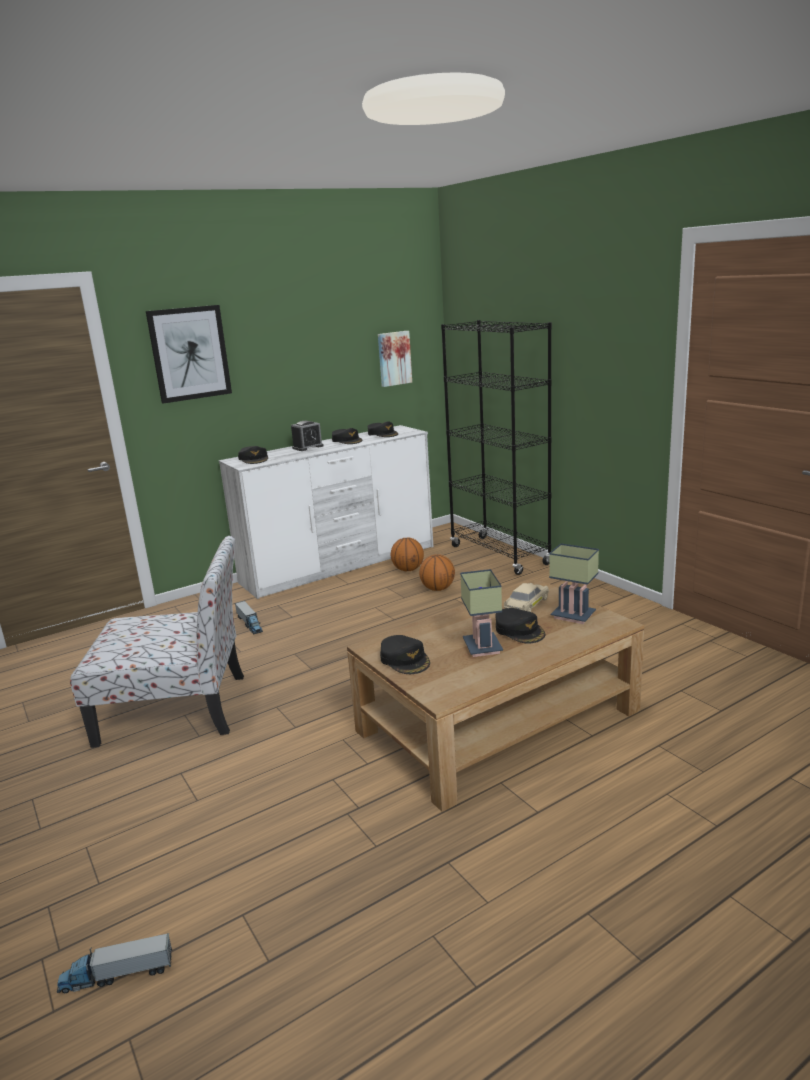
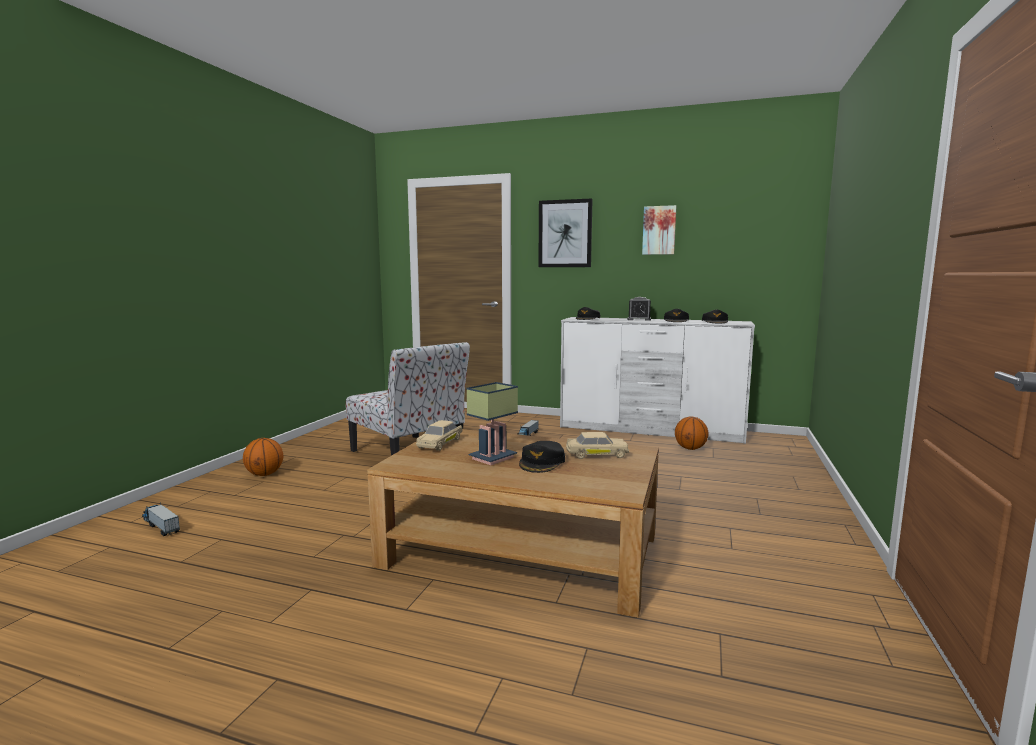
camera: 50 degrees right, 10 degrees down
picture [378,331,412,387] -> picture moved to [642,205,676,255]
black cap [380,635,430,674] -> beige toy car [416,420,463,451]
basketball [419,554,455,591] -> basketball moved to [243,438,283,476]
black bookcase [441,320,552,575] -> none
table lamp [549,543,599,624] -> none

